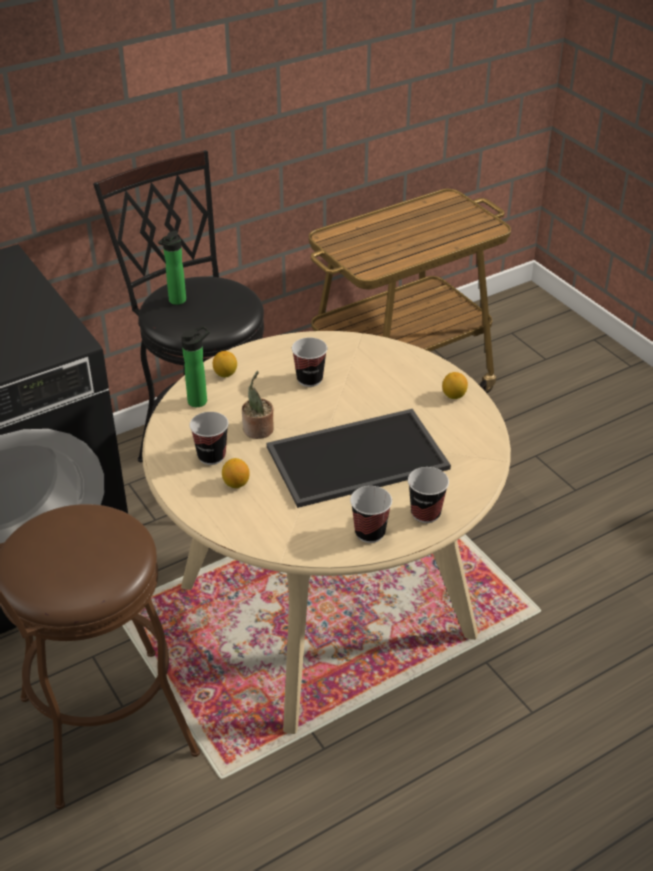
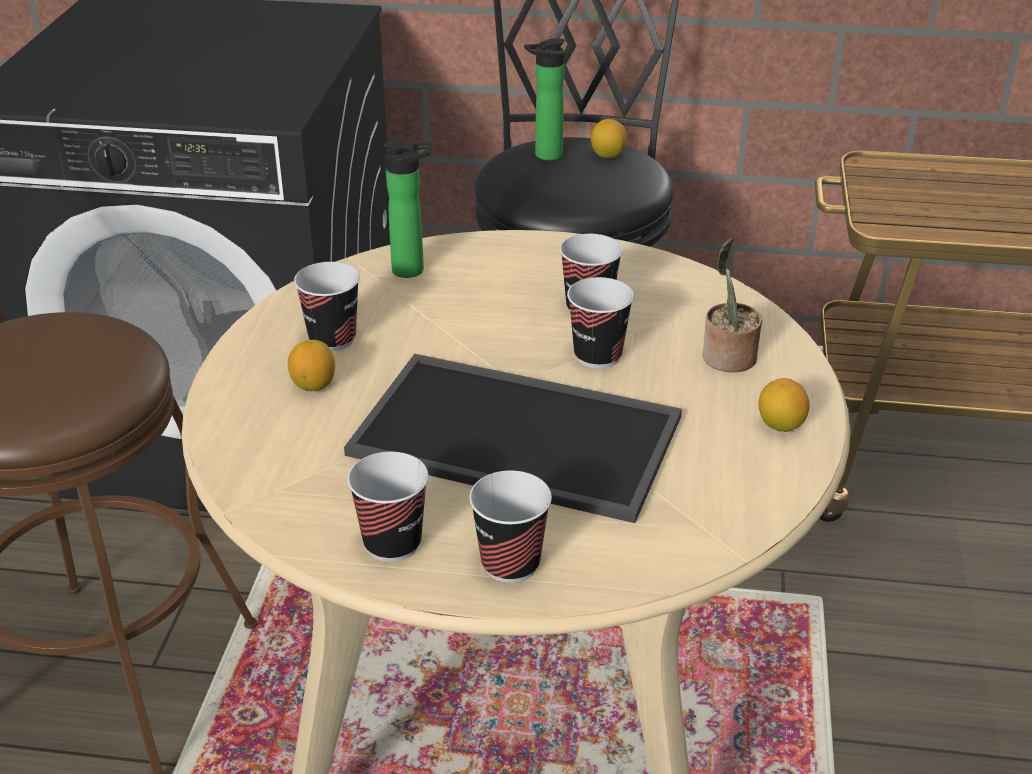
camera: 40 degrees right, 5 degrees down
lemon [213,351,237,377] -> lemon moved to [591,119,627,158]
potted plant [242,371,274,439] -> potted plant moved to [703,238,762,372]
none -> cup [567,277,634,368]

